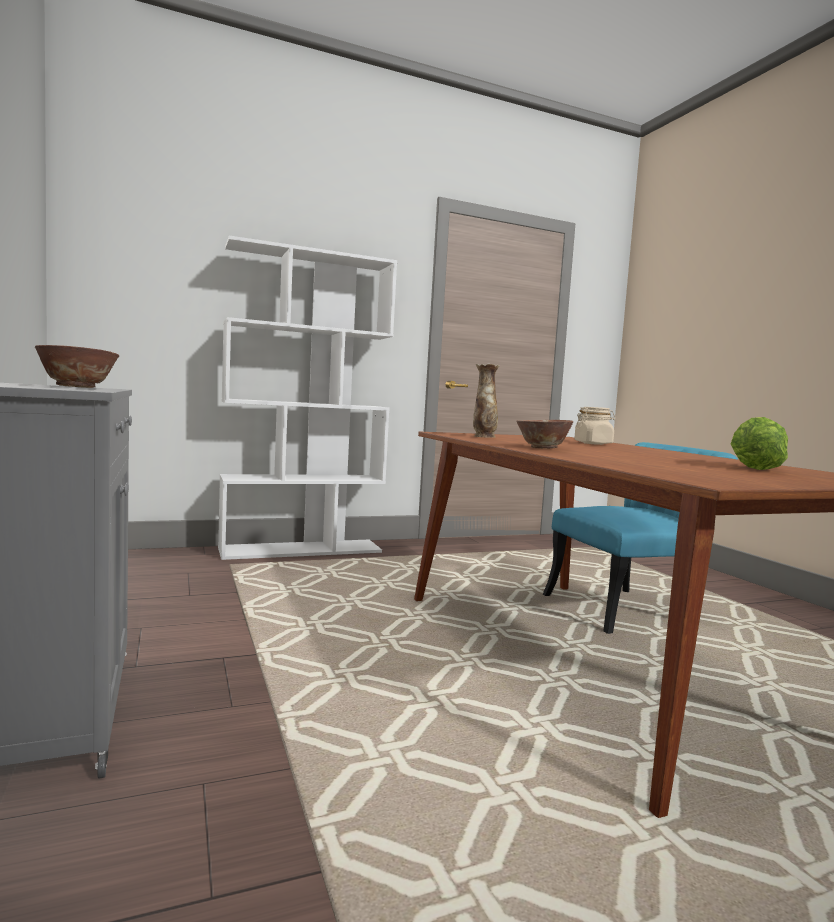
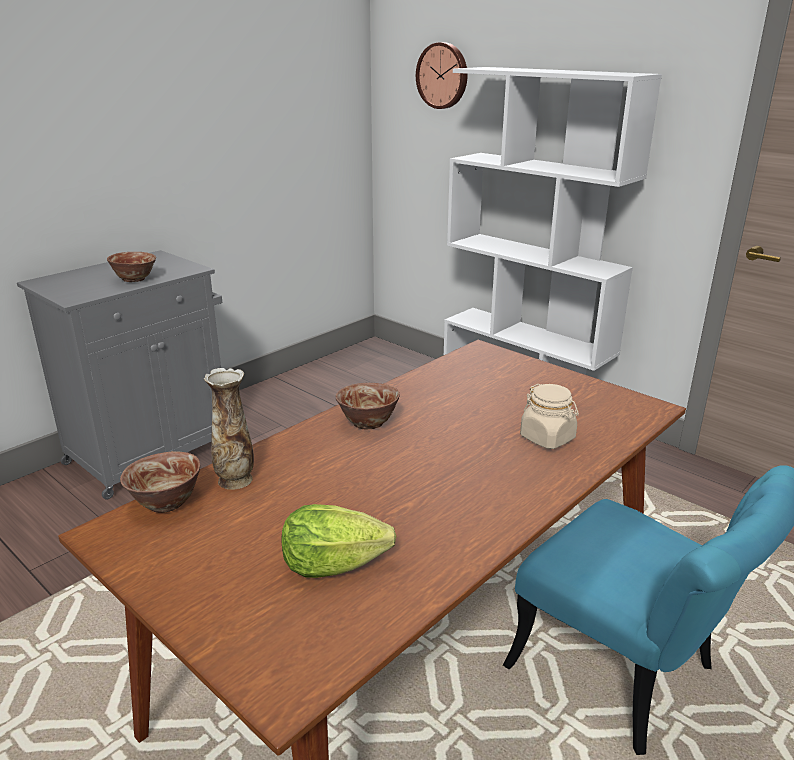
camera: 65 degrees right, 20 degrees up
vase [473,364,500,438] -> vase moved to [204,368,254,490]
none -> bowl [120,451,200,513]
none -> wall clock [416,42,467,109]

